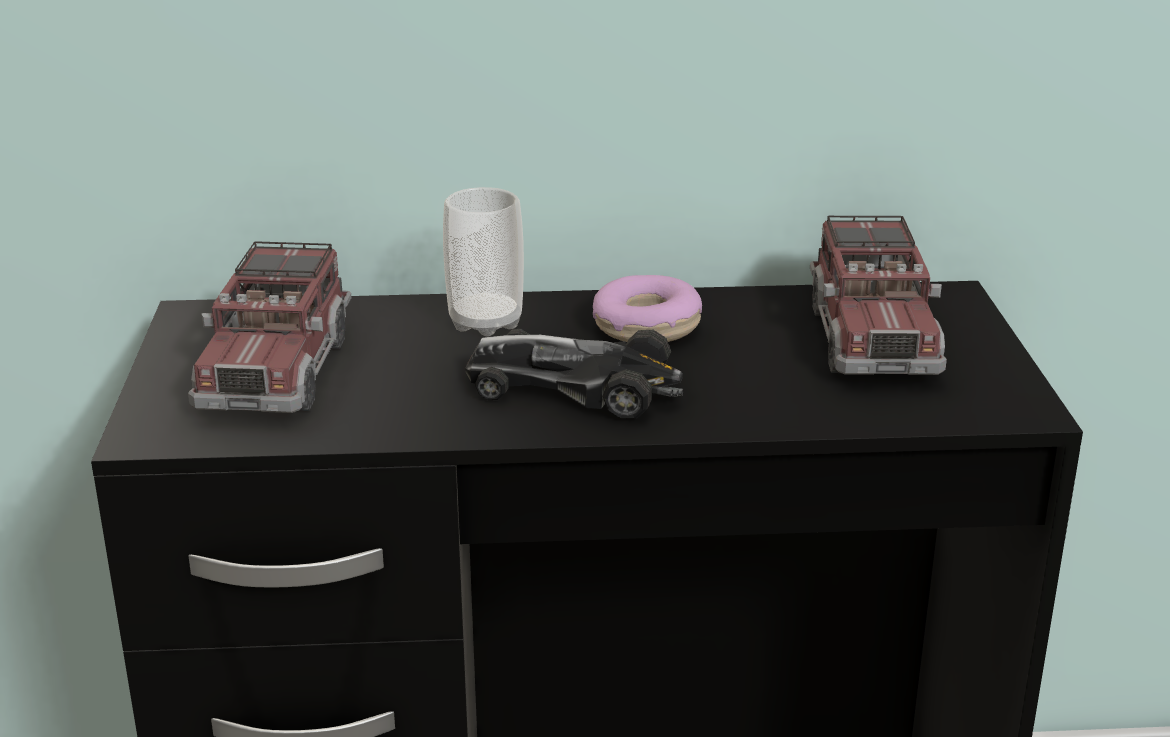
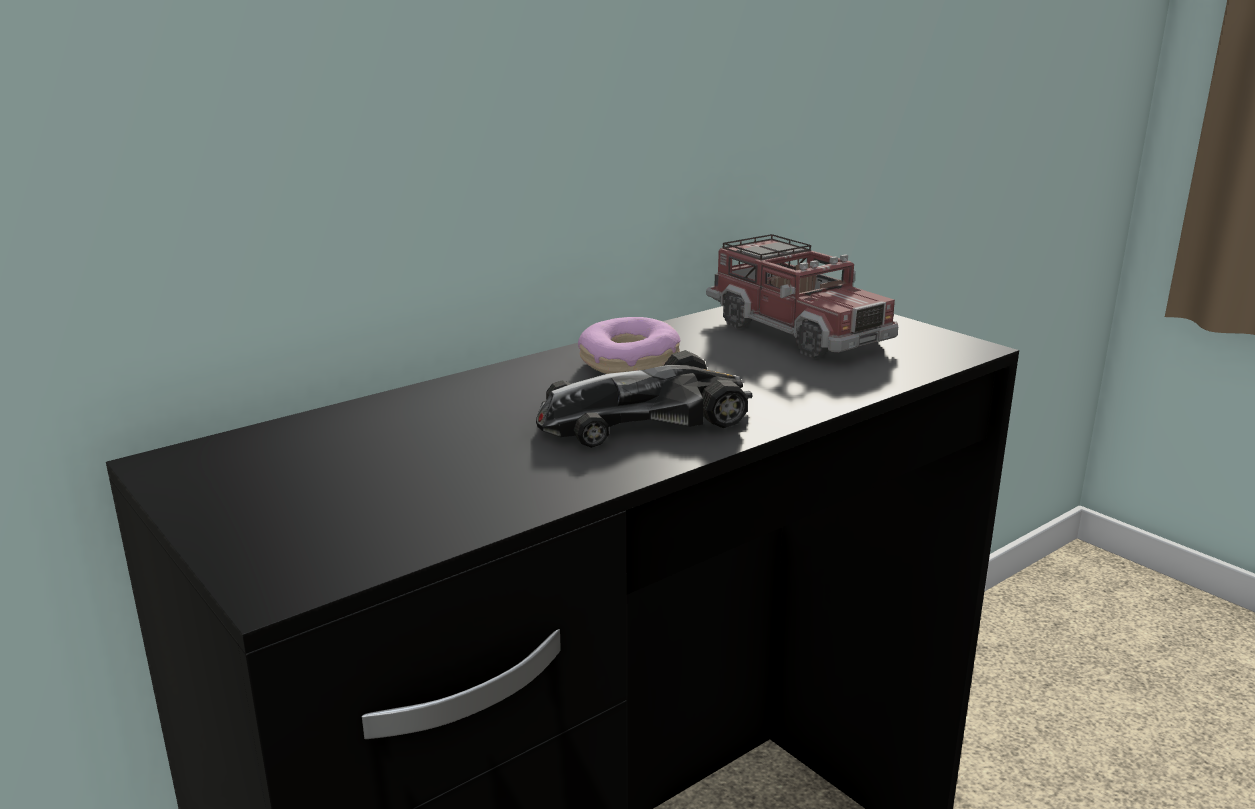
camera: 35 degrees left, 5 degrees down
toy truck [188,241,351,413] -> none
cup [443,187,524,337] -> none

